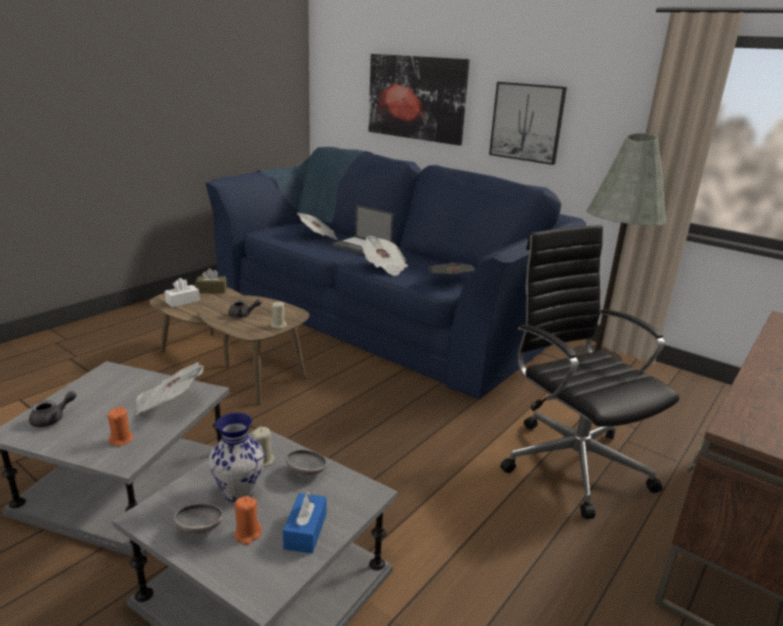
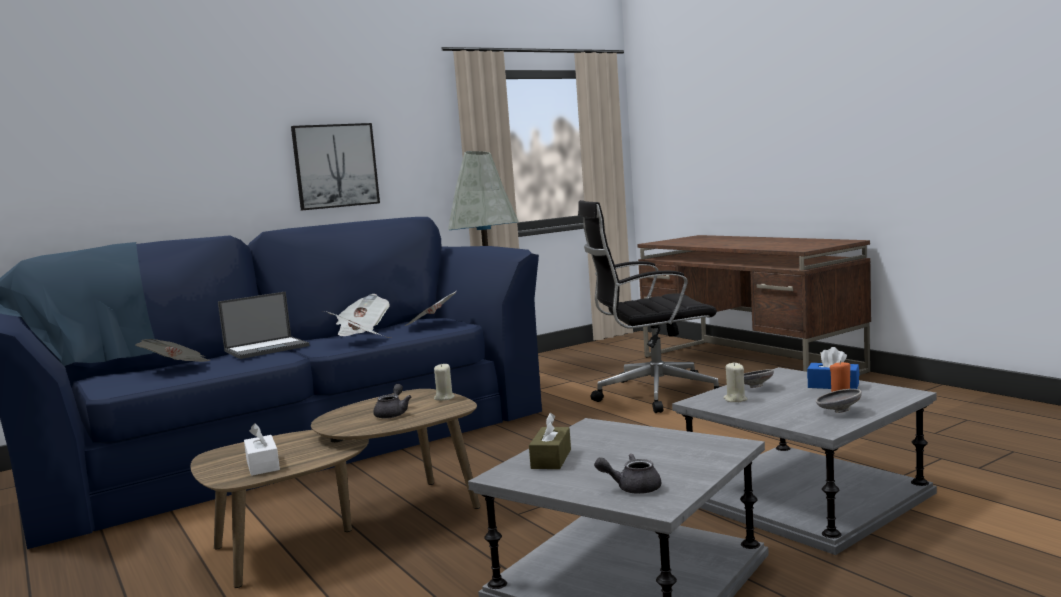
camera: 70 degrees left, 15 degrees down
grey teapot [29,391,77,427] -> grey teapot turned 60 degrees counterclockwise [594,454,661,494]
orange candle [107,407,133,446] -> none
newspaper [136,362,204,415] -> newspaper moved to [336,294,390,336]
brown tissue box [195,268,227,293] -> brown tissue box moved to [529,413,571,469]
vase [209,412,264,502] -> none
picture [369,54,470,146] -> none

